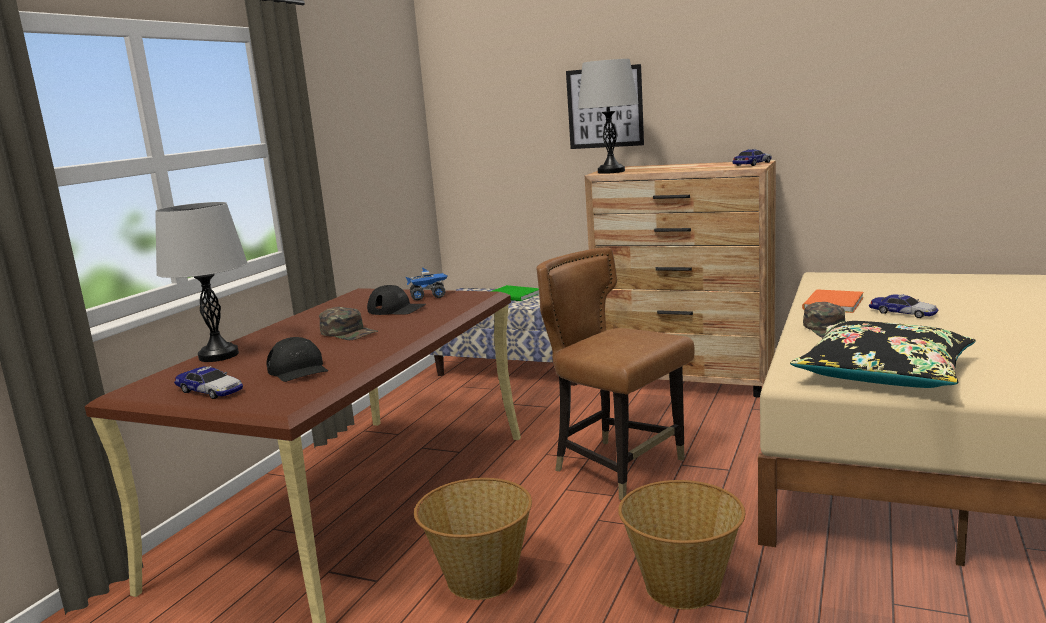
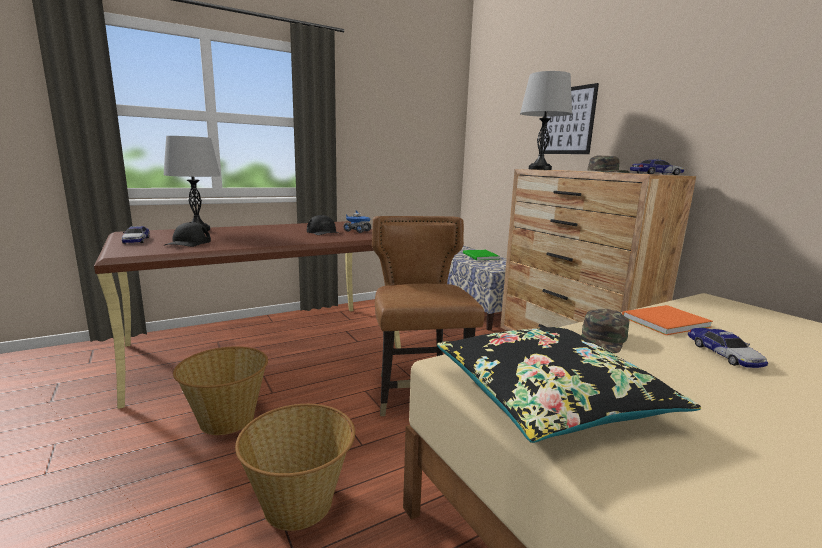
camera: 35 degrees right, 0 degrees up
green cap [319,307,378,340] -> green cap moved to [588,155,629,173]

